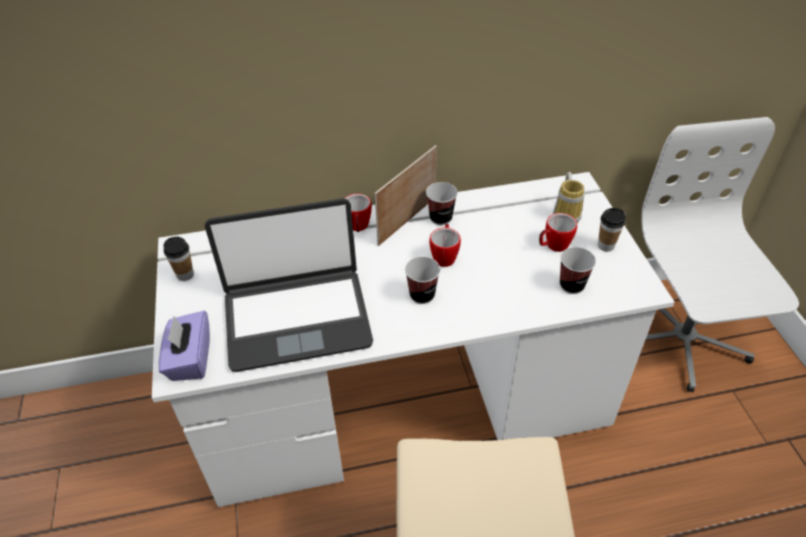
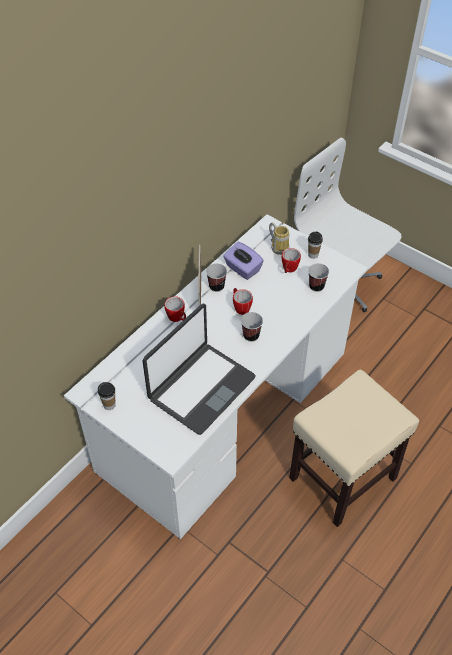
camera: 40 degrees left, 5 degrees up
purple tissue box [159,311,210,381] -> purple tissue box moved to [223,242,264,280]

